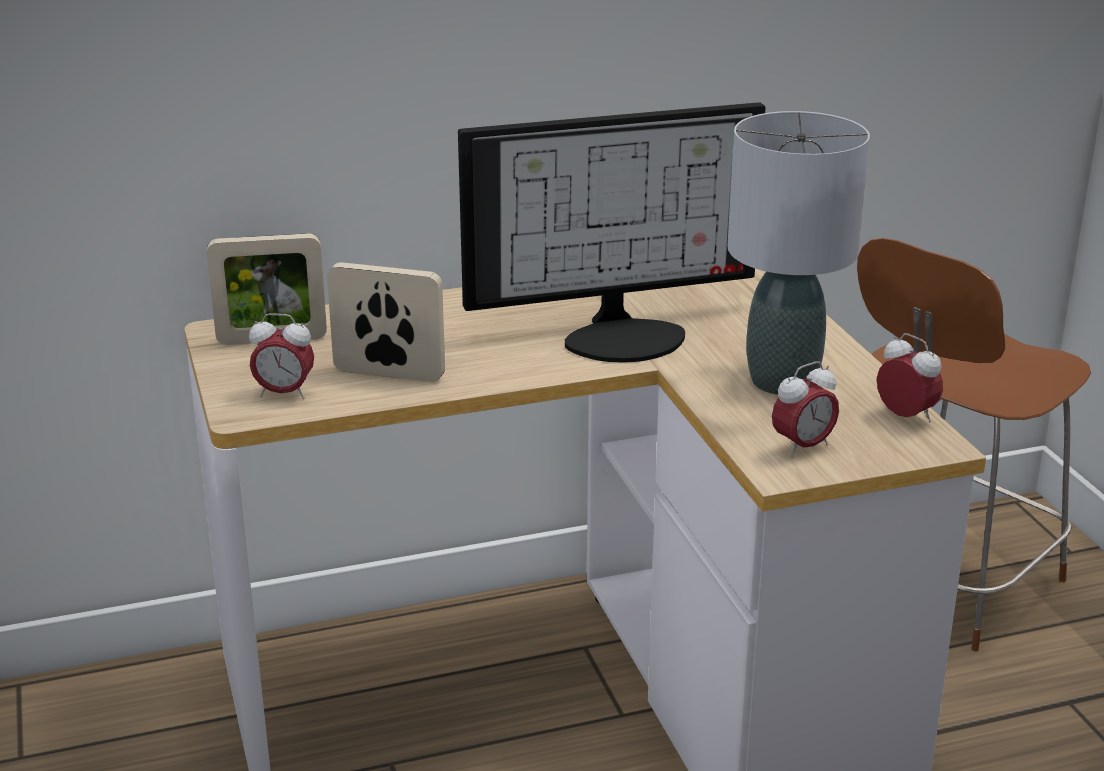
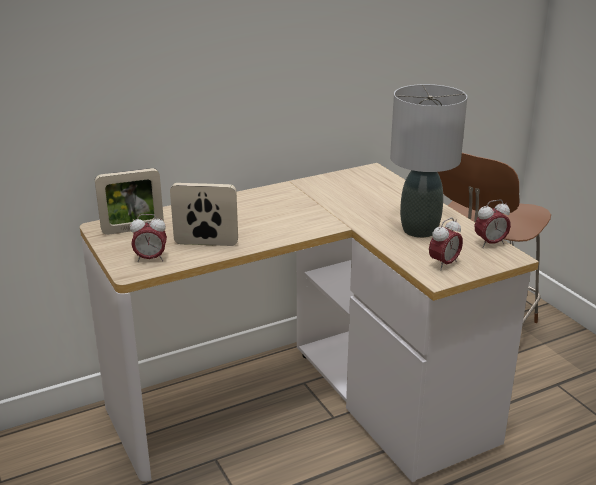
camera: 10 degrees left, 0 degrees up
monitor [458,102,766,363] -> none
alarm clock [877,333,943,423] -> alarm clock turned 120 degrees clockwise [474,199,511,248]

